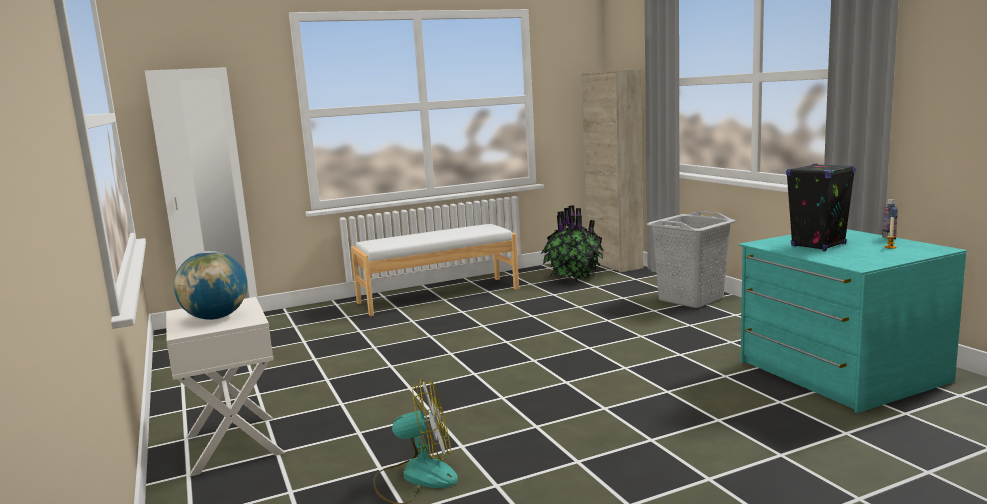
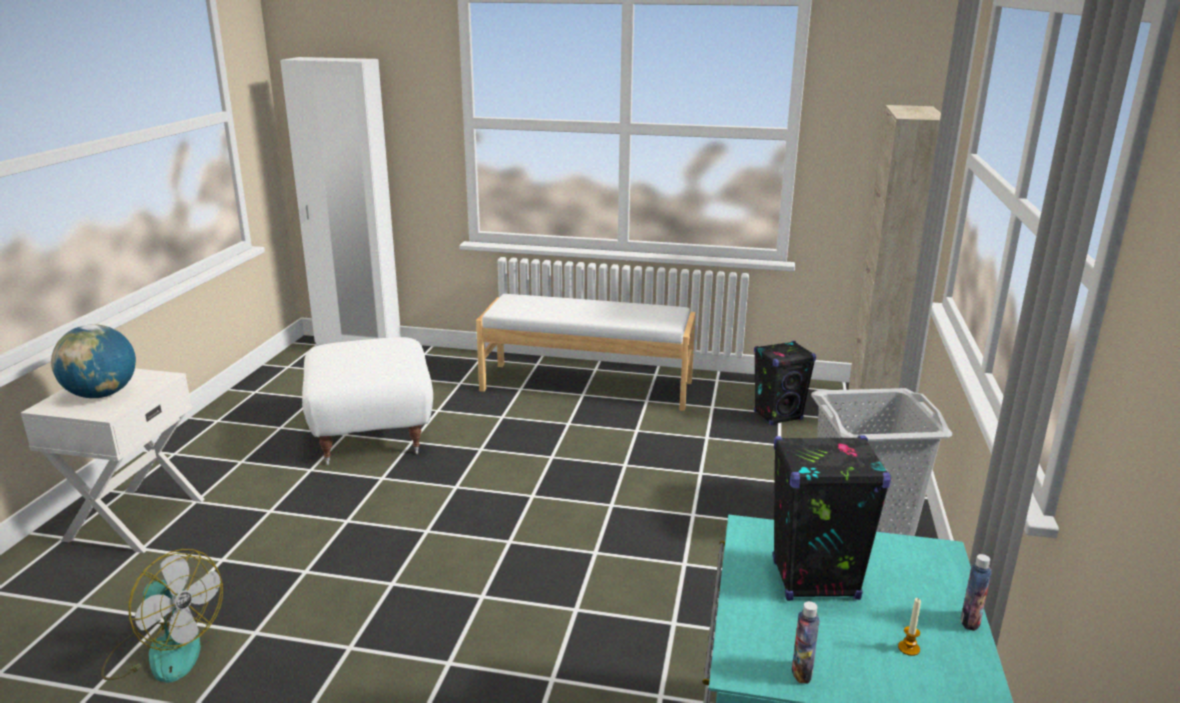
camera: 35 degrees right, 10 degrees up
potted plant [540,205,604,280] -> black speaker [754,341,816,425]
none -> white ottoman [302,337,433,465]
none -> bottle [792,601,820,684]

